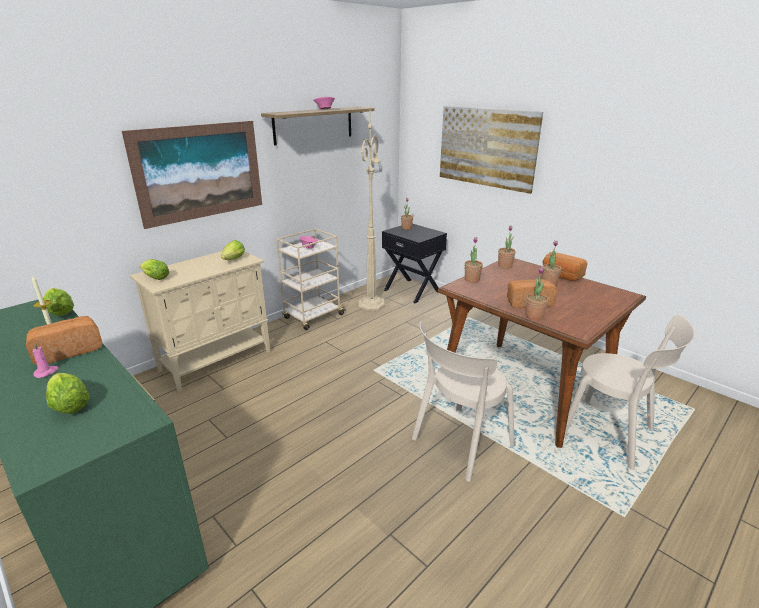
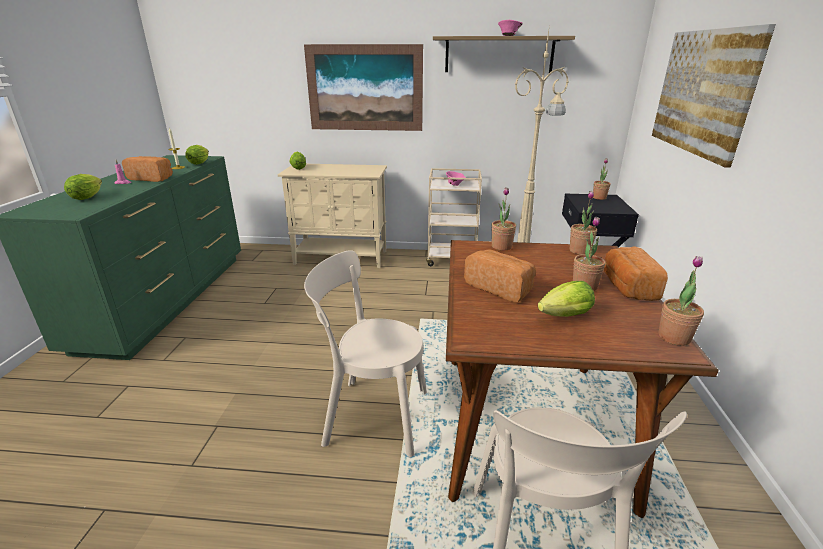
camera: 50 degrees right, 0 degrees up
lettuce [221,240,245,260] -> lettuce moved to [538,281,595,317]
potted plant [526,267,548,320] -> potted plant moved to [658,256,704,346]

